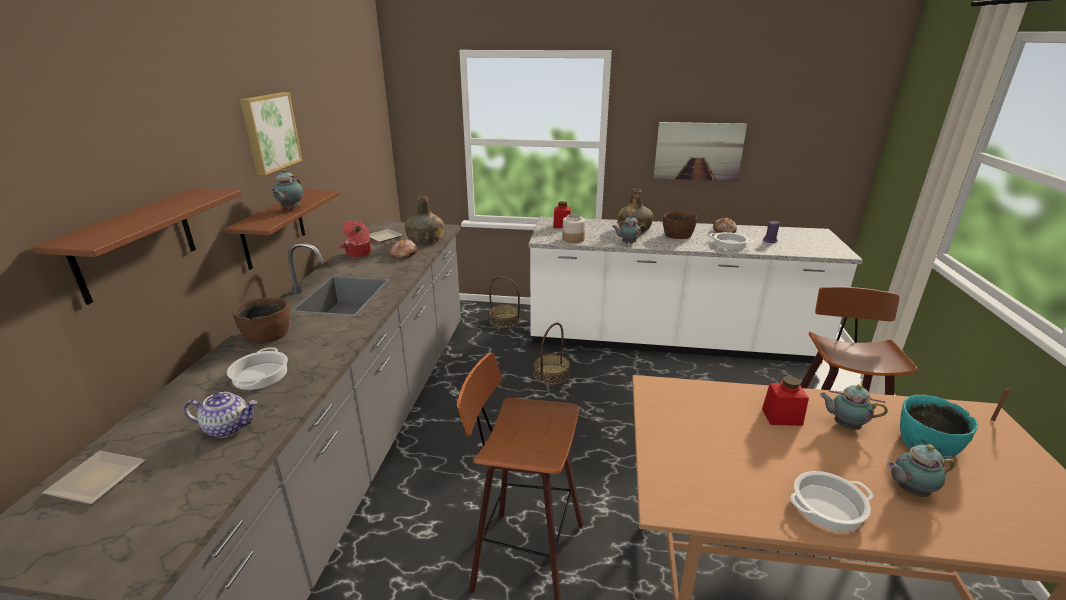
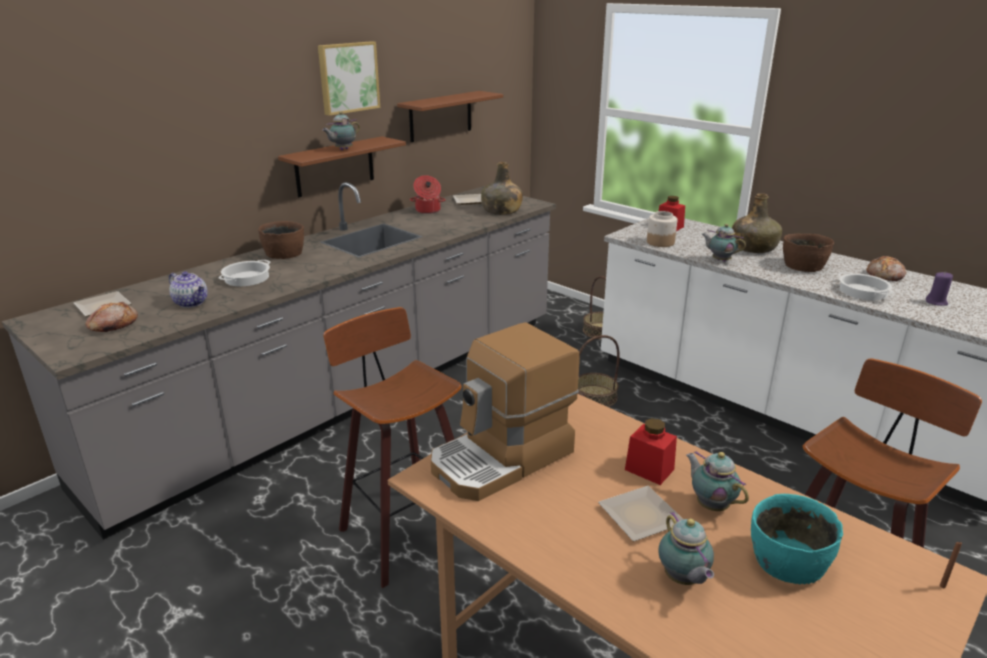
camera: 35 degrees right, 0 degrees up
brown shelf [31,188,241,305] -> brown shelf moved to [397,91,503,142]
bread [390,238,417,259] -> bread moved to [85,302,138,332]
picture [653,122,747,181] -> none
cooking pot [790,471,874,532] -> none
teapot [887,444,955,497] -> teapot turned 135 degrees counterclockwise [659,512,714,585]
none -> coffee machine [431,322,580,501]
none -> plate [598,486,683,542]

